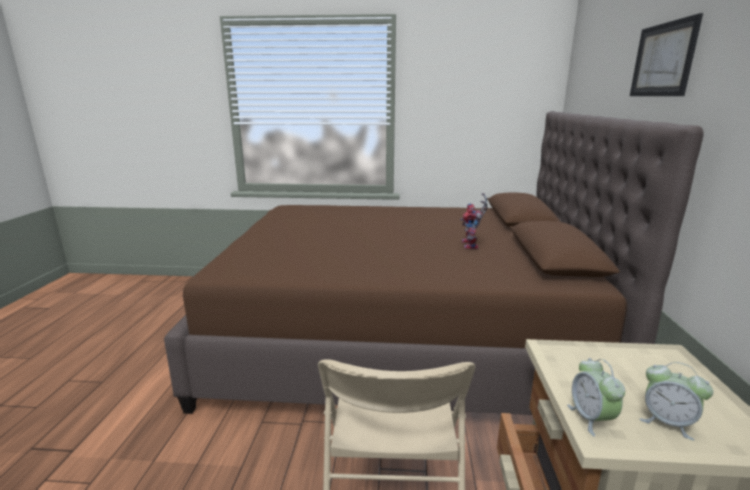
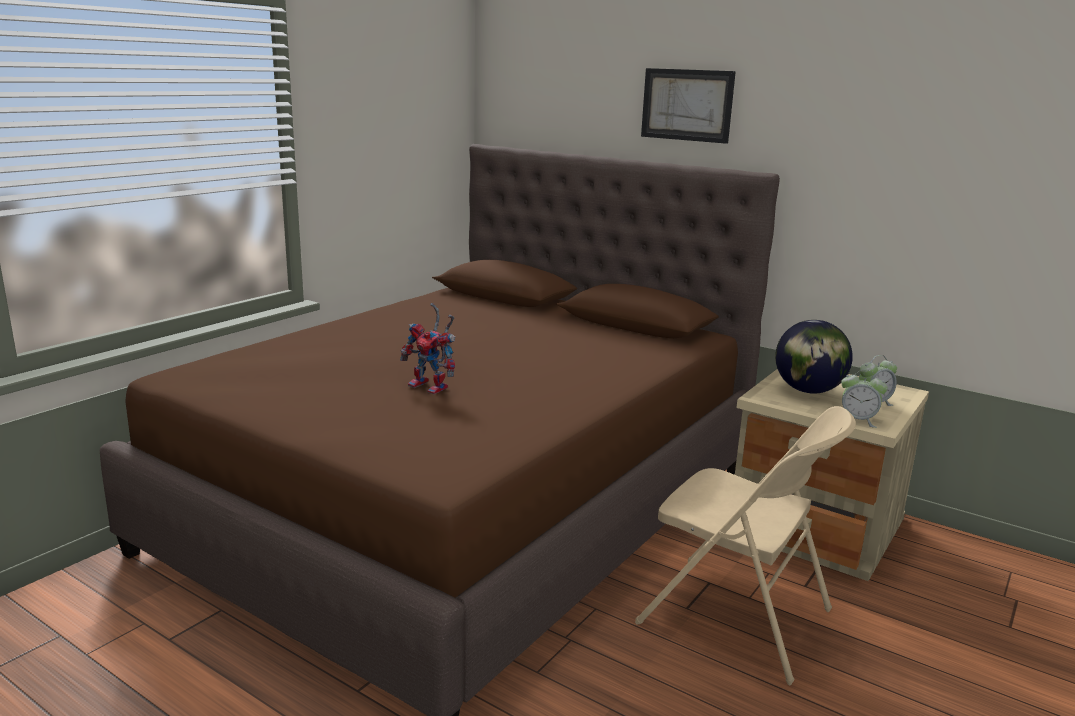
camera: 60 degrees left, 0 degrees up
toy robot [460,193,487,249] -> toy robot moved to [400,303,456,394]
none -> globe [775,320,853,394]

